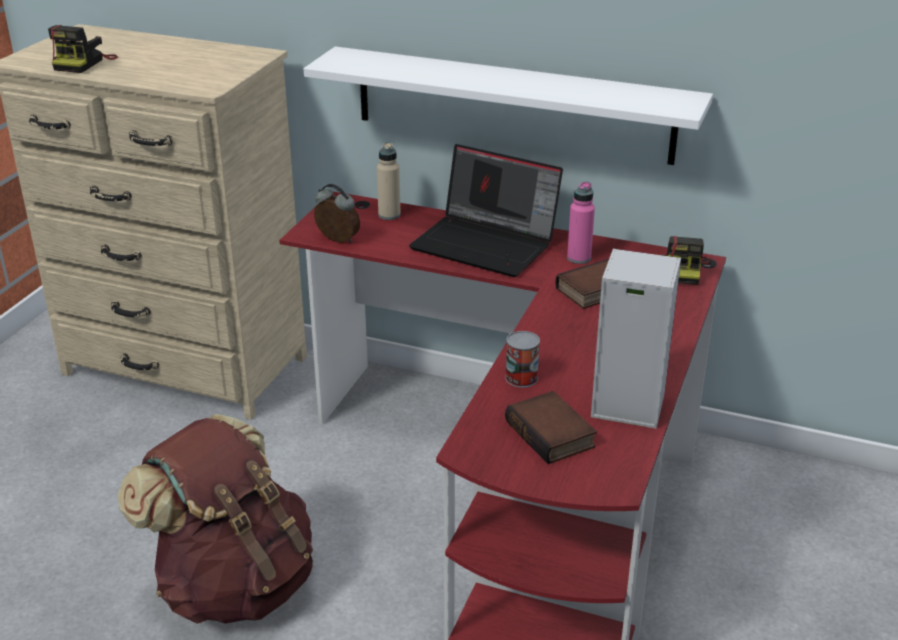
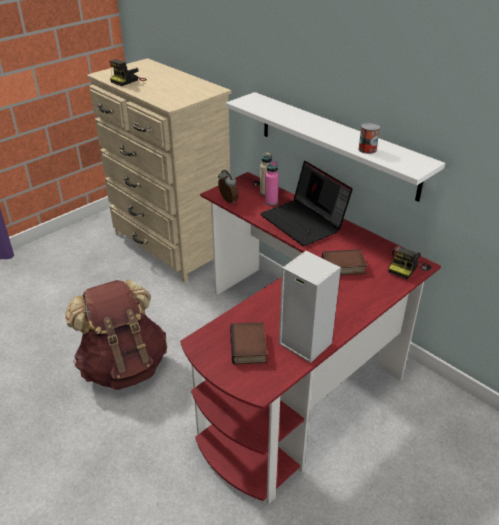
camera: 25 degrees right, 5 degrees up
can [505,331,540,387] -> can moved to [358,122,380,154]
pink bottle [567,182,595,264] -> pink bottle moved to [265,161,279,205]

